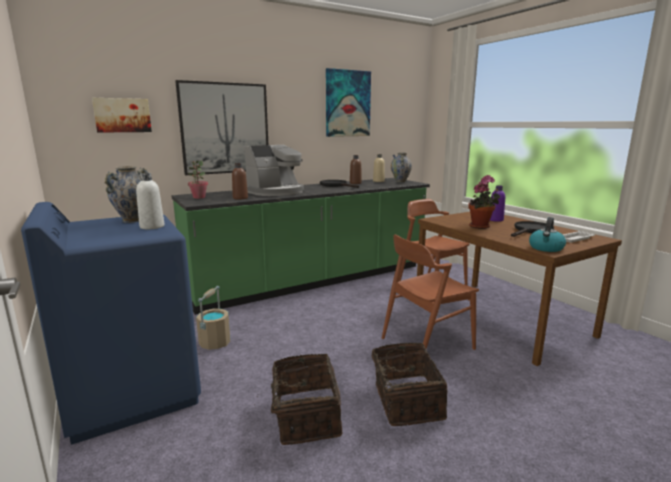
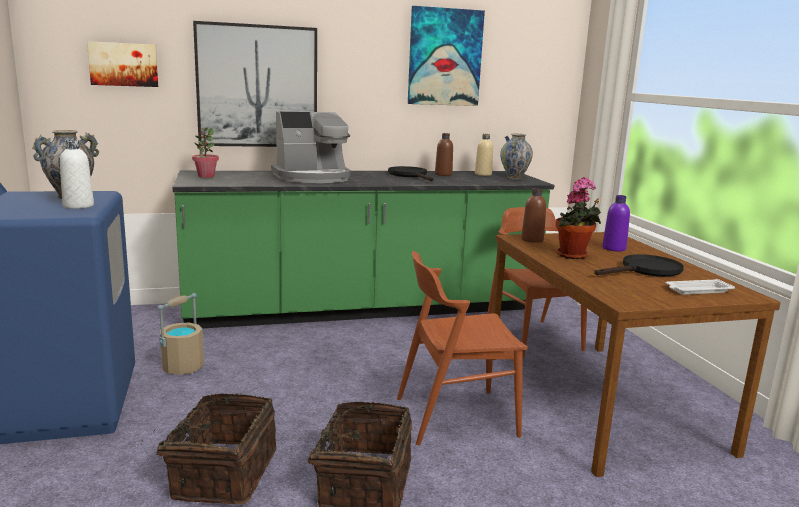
camera: 15 degrees right, 0 degrees up
brown bottle [232,163,248,200] -> brown bottle moved to [521,188,546,243]
kettle [529,217,566,252] -> none

